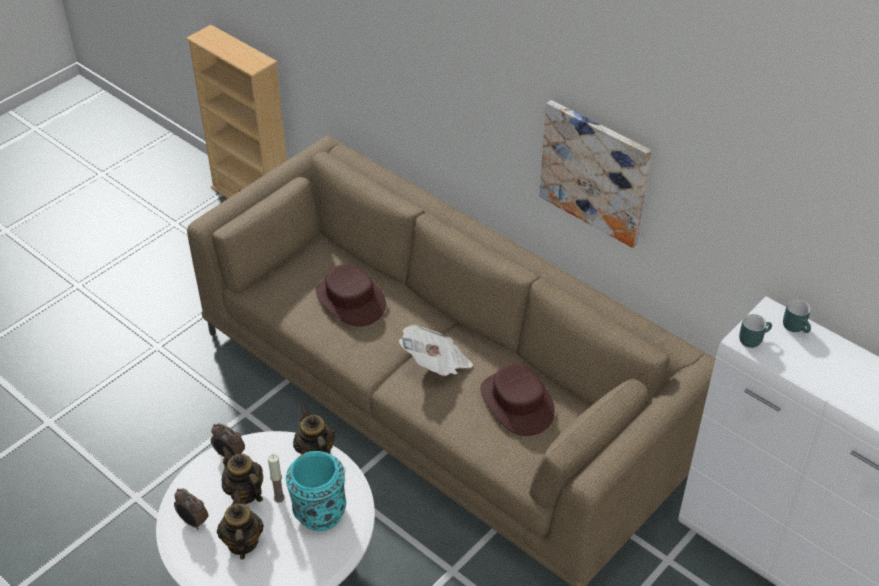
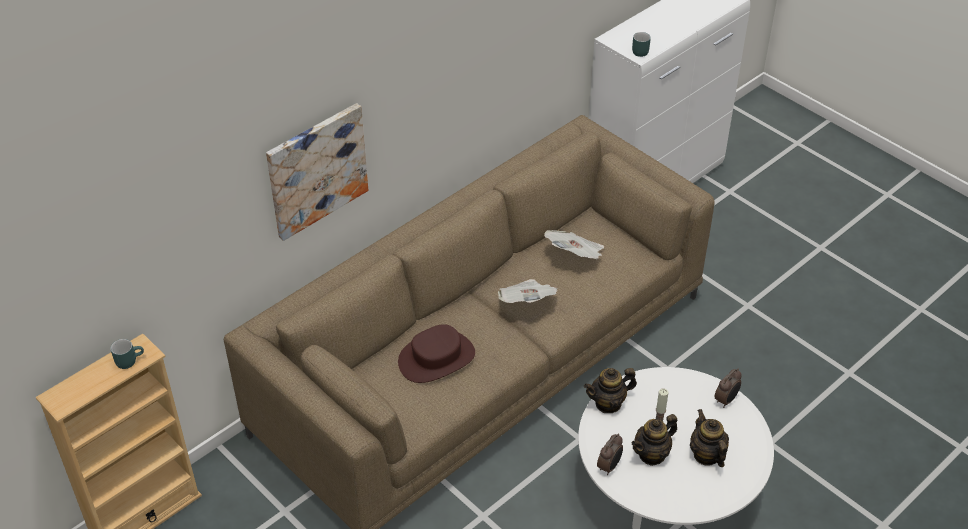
camera: 85 degrees left, 0 degrees up
alarm clock [174,488,208,530] -> alarm clock moved to [715,369,742,408]
teapot [217,491,264,560] -> teapot turned 75 degrees clockwise [690,409,729,467]
turquoise vase [286,451,346,531] -> none
brown hat [480,364,555,436] -> newspaper [544,230,604,259]
picture [539,100,651,248] -> picture moved to [266,103,368,241]
turquoise mug [783,299,811,333] -> turquoise mug moved to [111,339,144,369]

